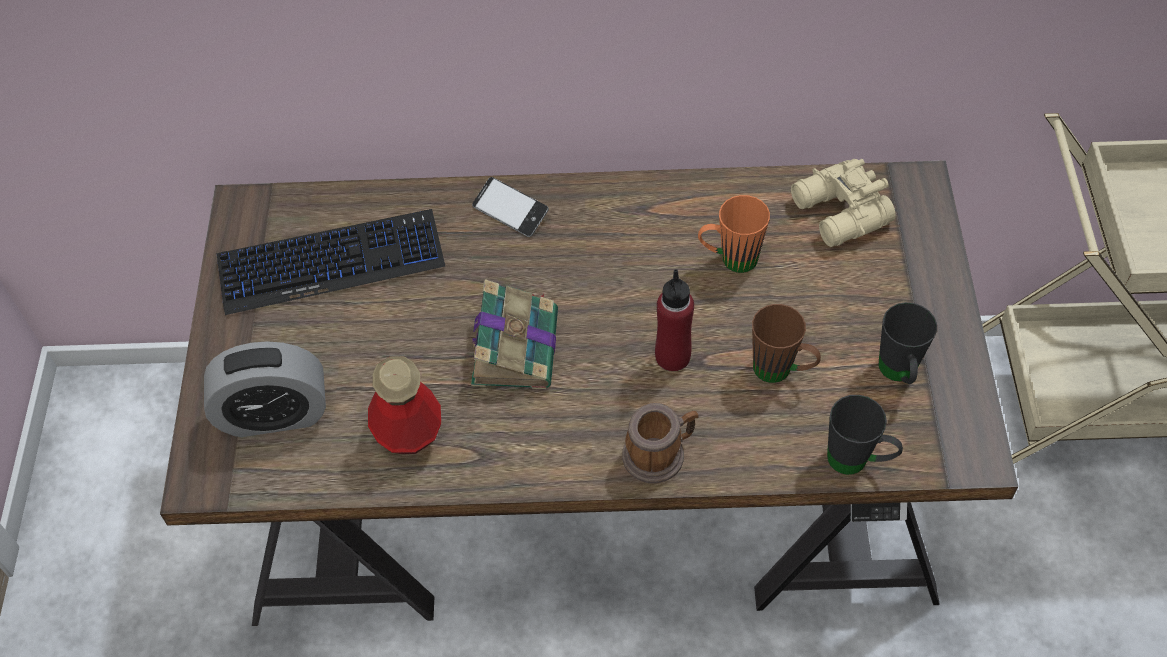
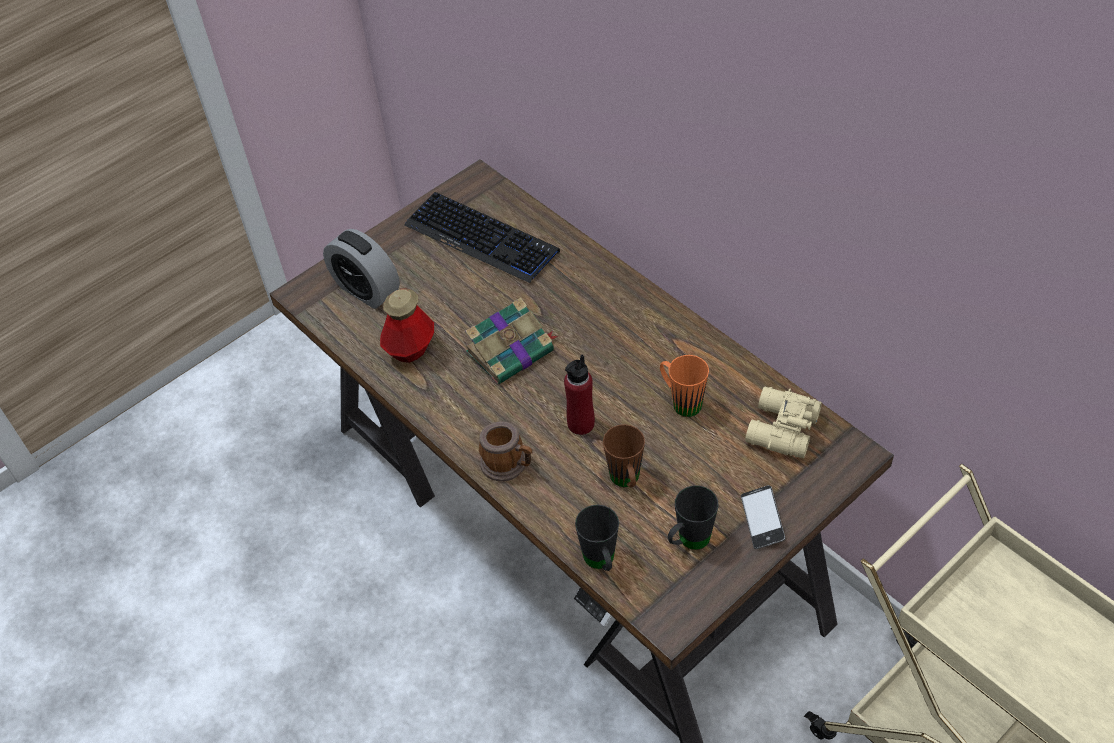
camera: 50 degrees right, 5 degrees down
phone [472,177,549,237] -> phone moved to [741,485,785,549]

